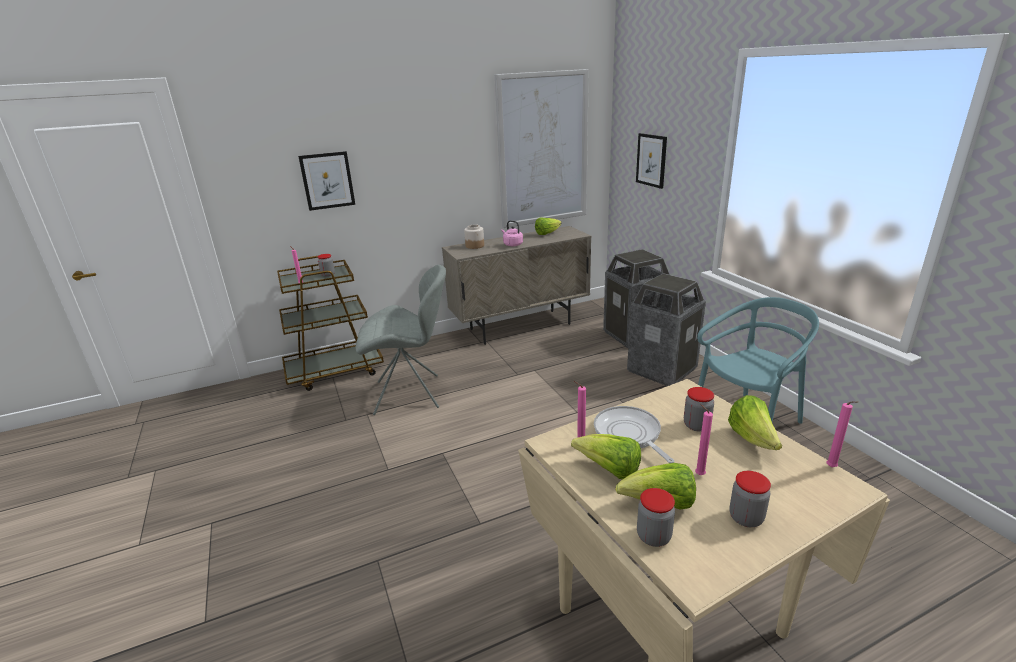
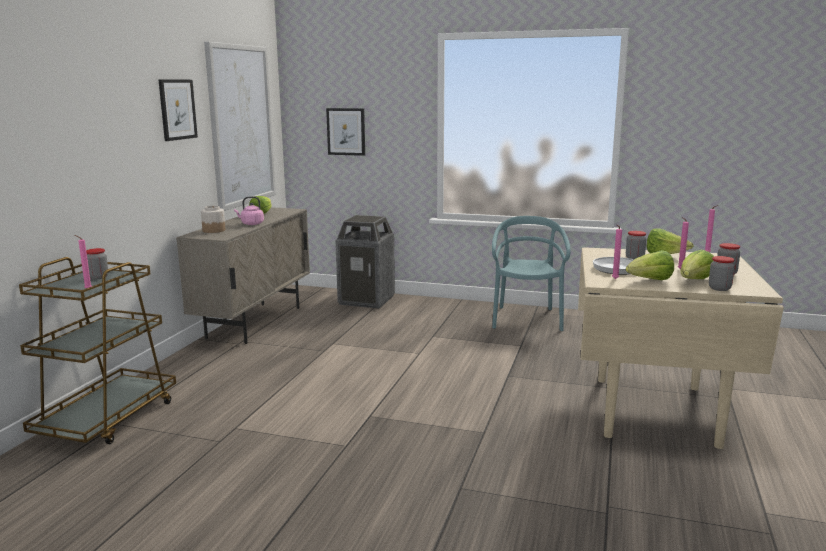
camera: 50 degrees left, 10 degrees down
picture [298,151,355,211] -> picture moved to [158,79,198,141]
grey chair [356,265,446,415] -> none
trash can [627,273,706,386] -> none

